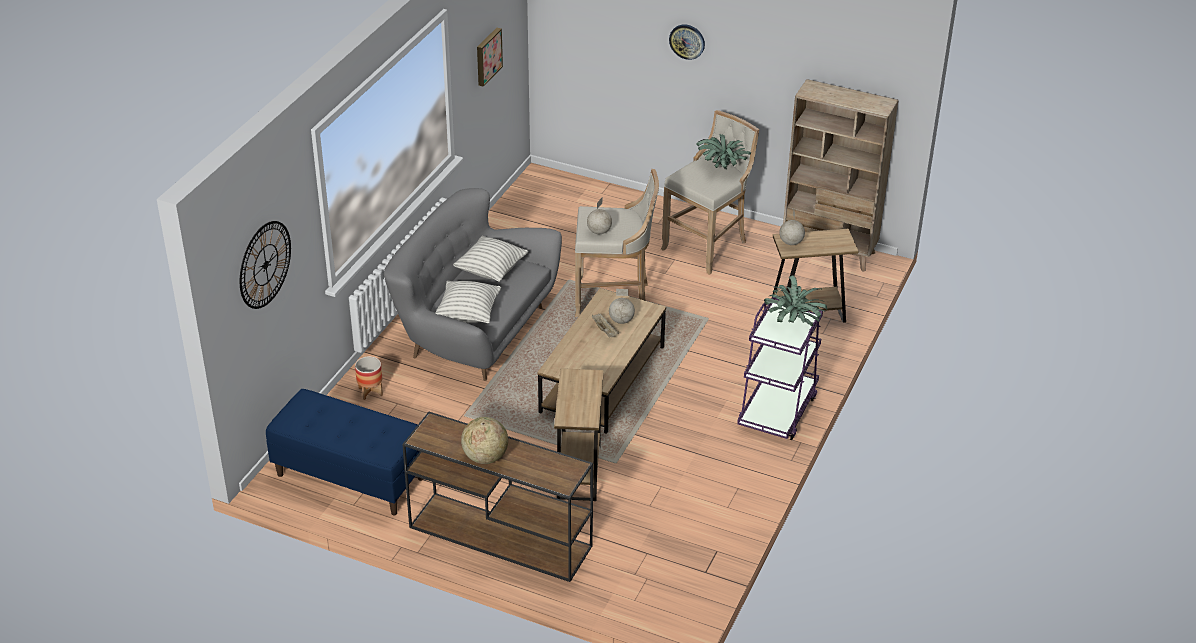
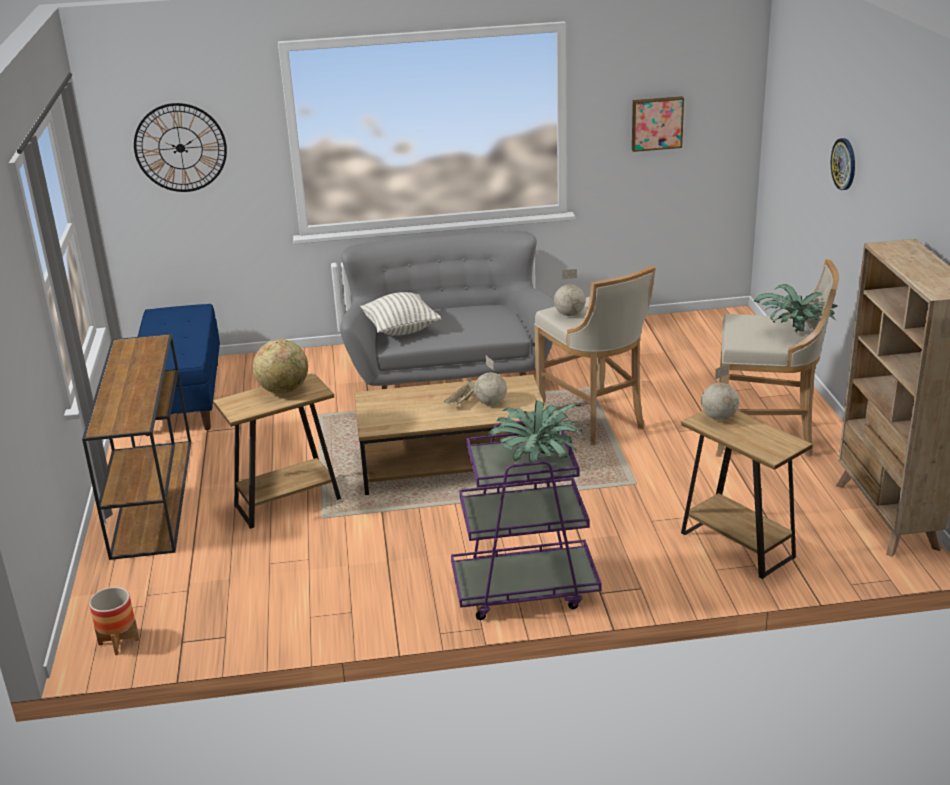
camera: 60 degrees right, 10 degrees down
planter [355,356,383,400] -> planter moved to [89,587,140,655]
pillow [453,236,528,282] -> none
globe [461,417,508,464] -> globe moved to [253,339,308,394]

